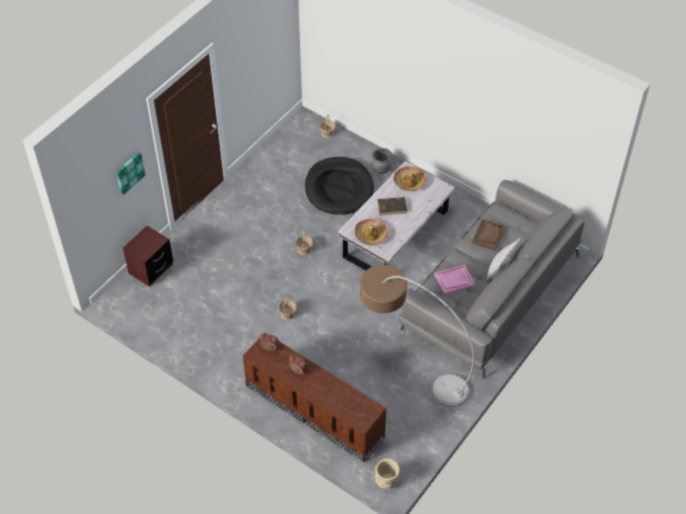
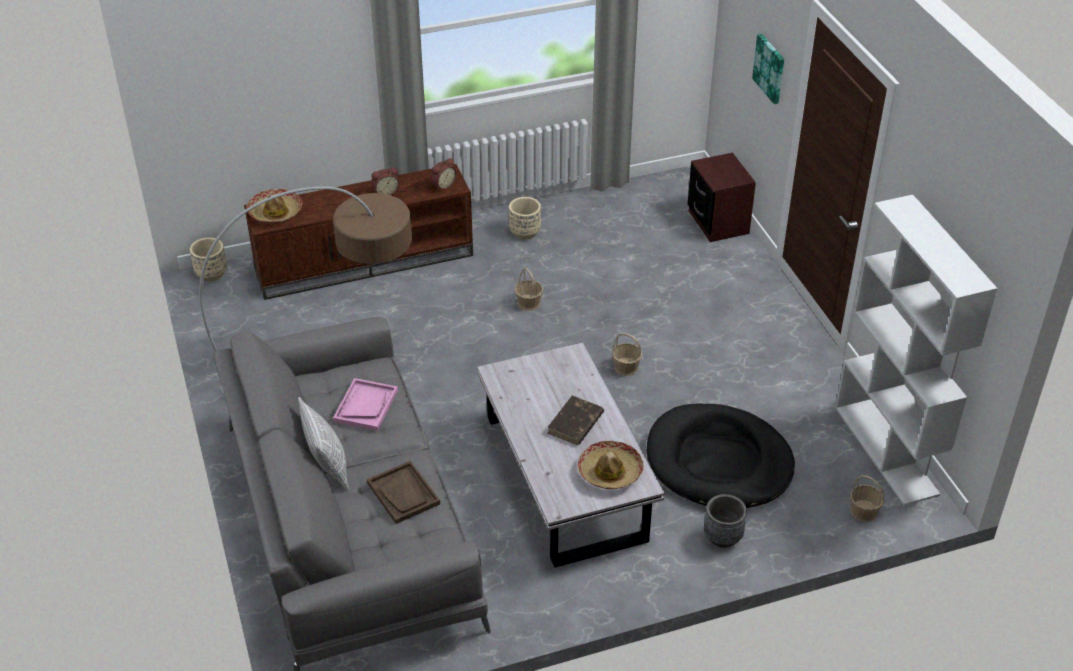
camera: 125 degrees right, 10 degrees down
hat [355,219,388,245] -> hat moved to [246,189,302,224]
none -> beige planter [509,197,541,240]
none -> white bookcase [835,195,997,505]

